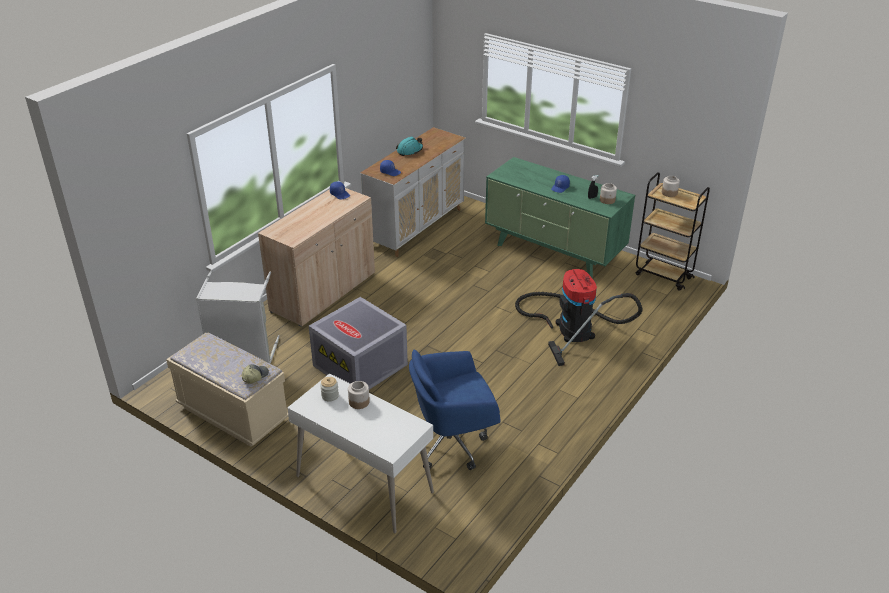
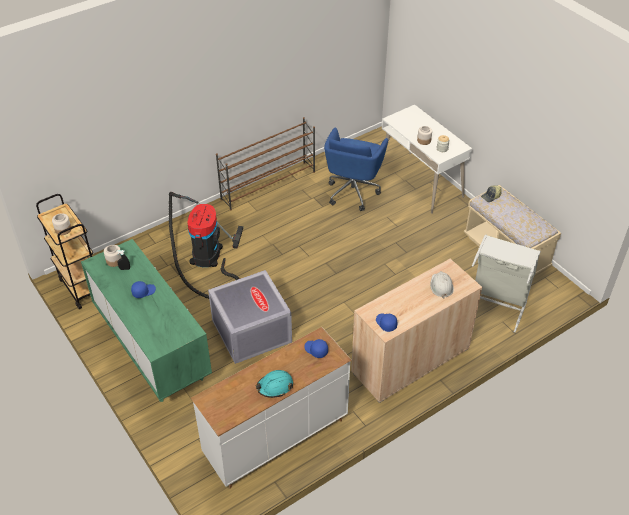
camera: 160 degrees left, 10 degrees up
grey storage box [309,297,408,390] -> grey storage box moved to [208,270,292,364]
blue office chair [409,350,501,470] -> blue office chair turned 105 degrees clockwise [324,127,388,211]
none -> brown shoe rack [216,117,315,211]
none -> white hard hat [430,271,454,299]

